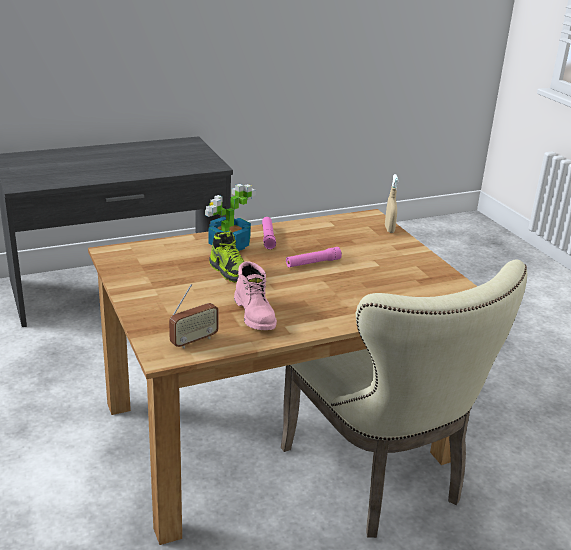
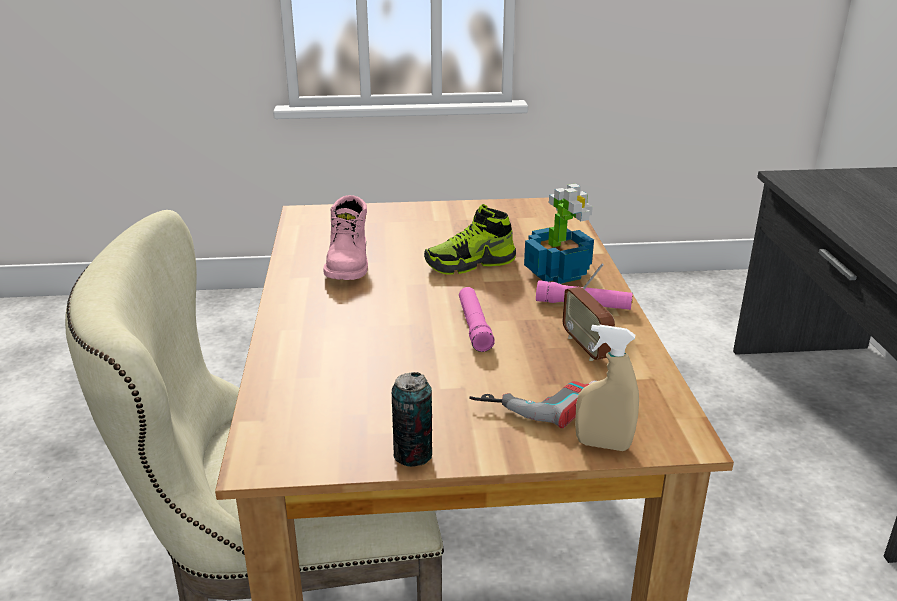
camera: 110 degrees right, 0 degrees up
radio [169,284,219,349] -> radio moved to [563,263,615,361]
pink boot [234,262,277,330] -> pink boot turned 90 degrees counterclockwise [324,195,368,280]
none -> can [392,372,432,467]
none -> power drill [469,380,597,428]

